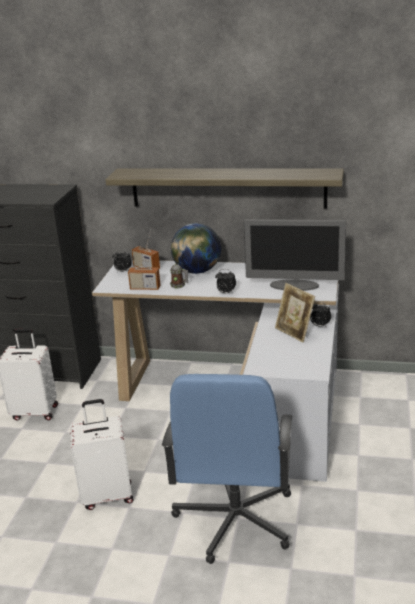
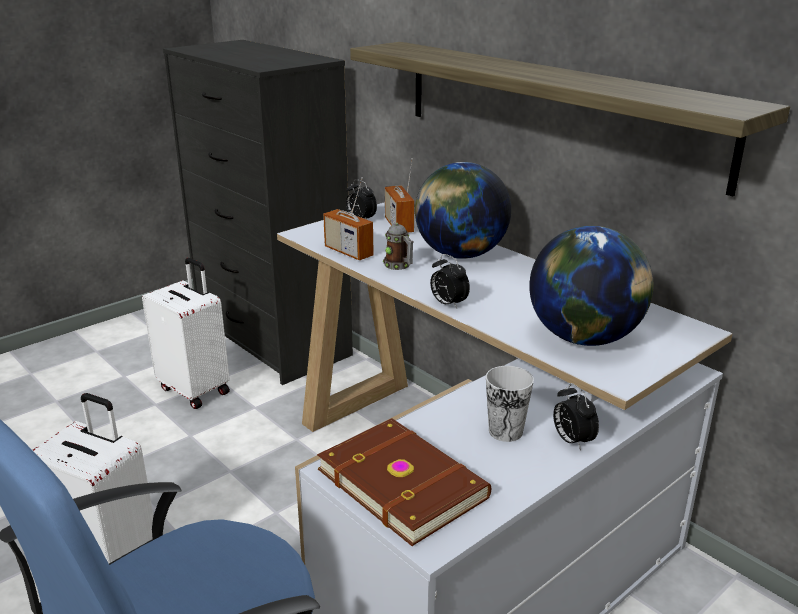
camera: 35 degrees right, 0 degrees up
monitor [244,219,346,291] -> globe [529,226,653,346]
picture frame [275,283,315,342] -> cup [486,366,534,442]
none -> brown book [317,418,491,546]

